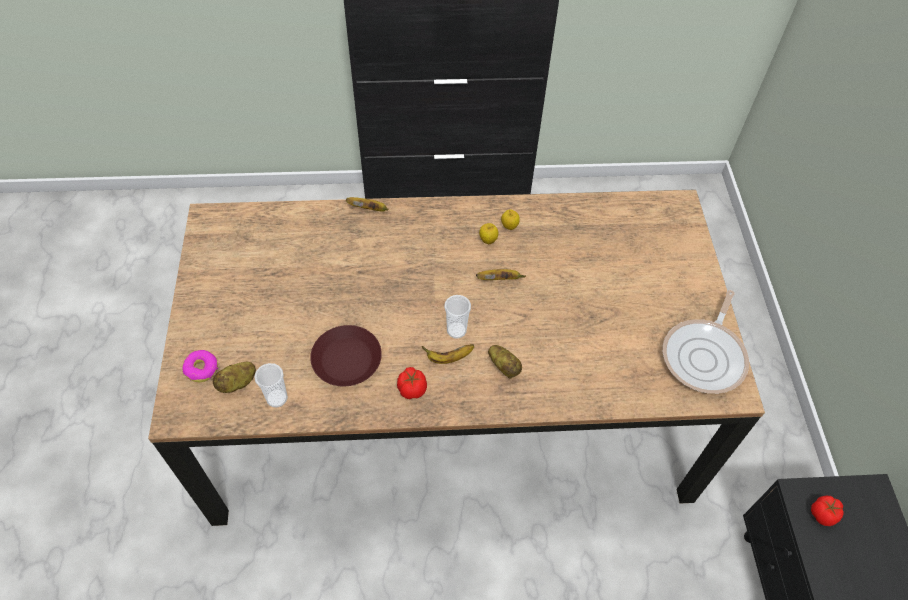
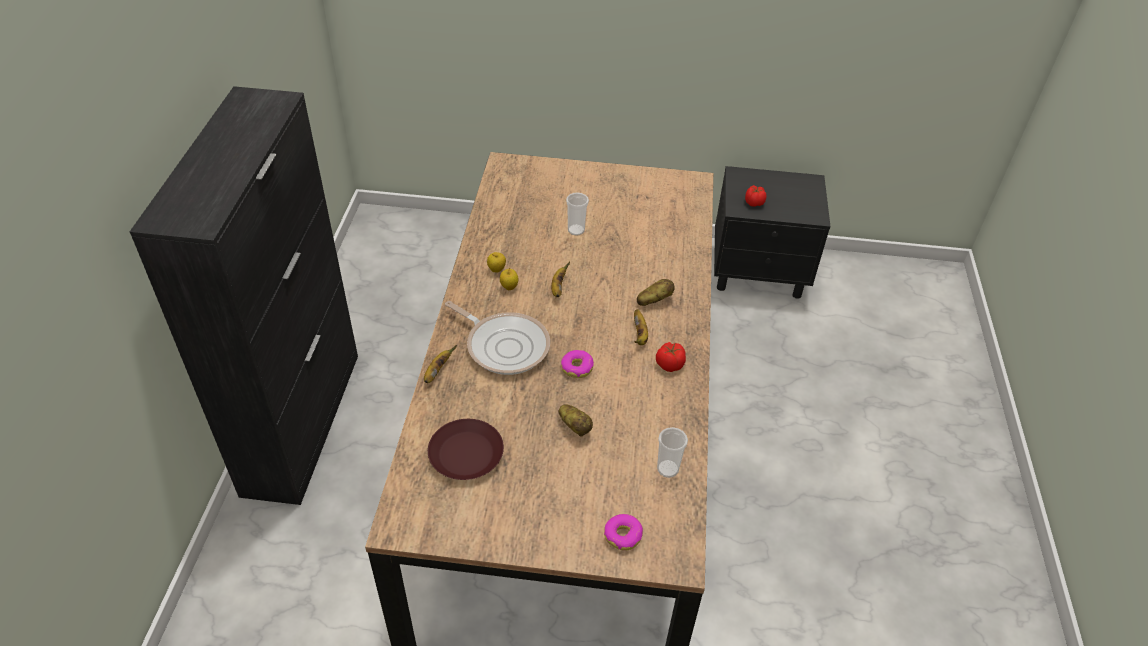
camera: 80 degrees left, 10 degrees down
potato [213,362,256,393] -> potato moved to [558,404,593,437]
brown plate [310,325,382,386] -> brown plate moved to [428,419,504,480]
cup [444,295,471,339] -> cup moved to [566,193,589,235]
frying pan [663,290,749,394] -> frying pan moved to [445,301,550,375]
none -> donut [561,350,594,378]

